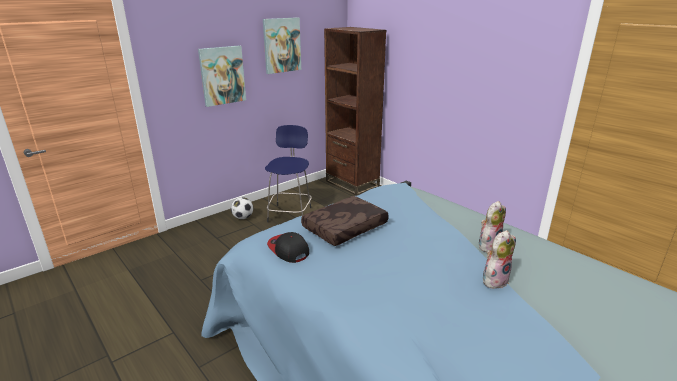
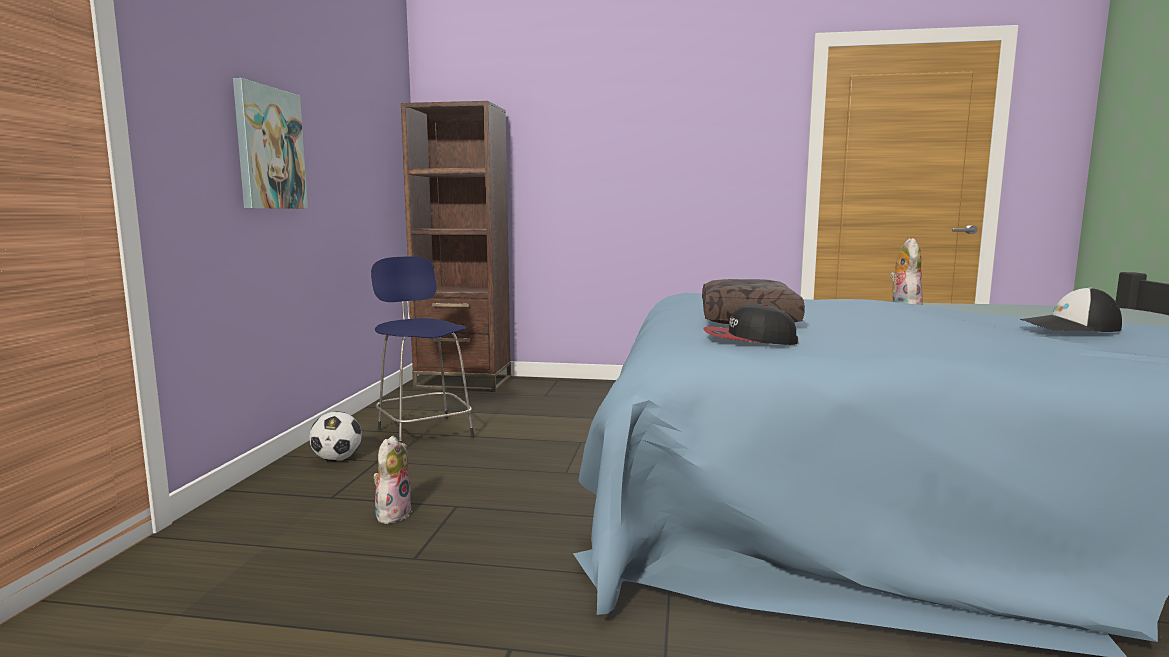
camera: 40 degrees left, 15 degrees down
picture [263,17,301,74] -> none
plush toy [483,230,516,289] -> plush toy moved to [373,436,413,524]
none -> cap [1020,287,1122,332]

